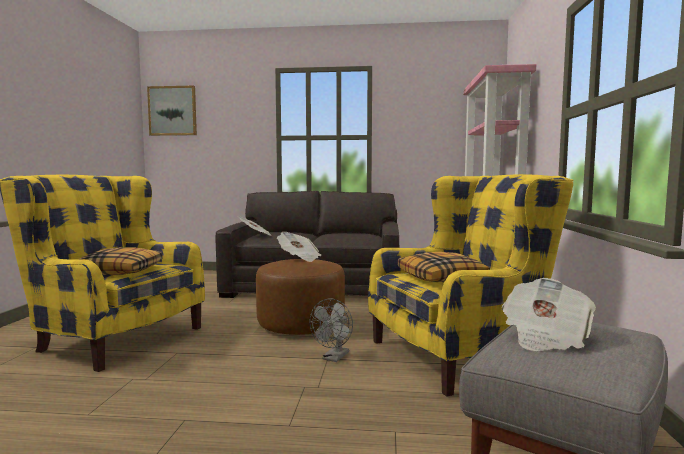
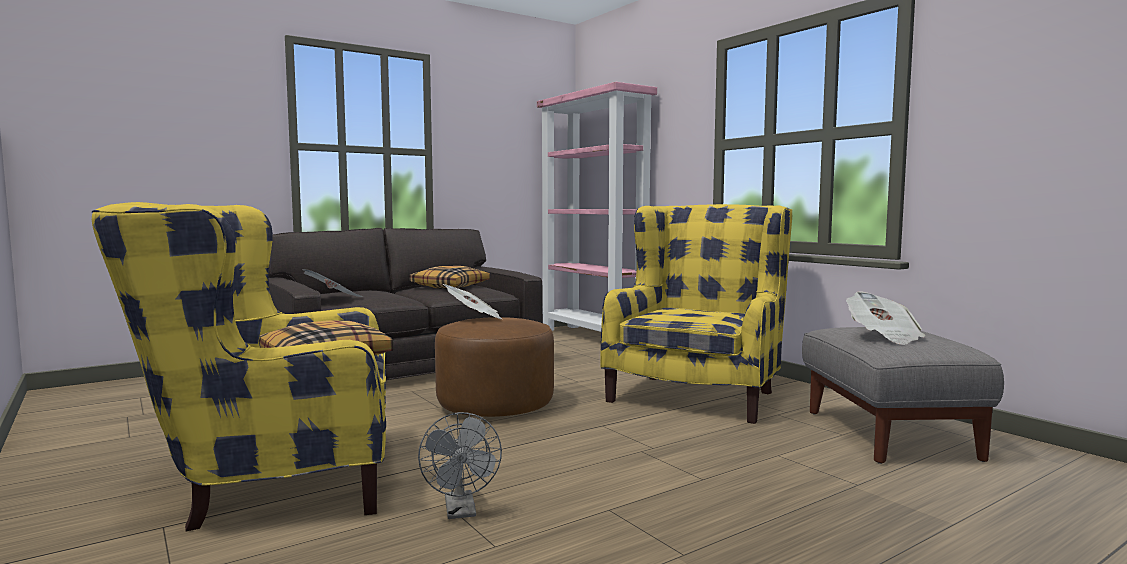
camera: 40 degrees left, 0 degrees up
picture [147,86,197,136] -> none
grey fan [310,299,353,362] -> grey fan moved to [418,412,502,519]
pillow [398,252,490,282] -> pillow moved to [409,266,490,289]

